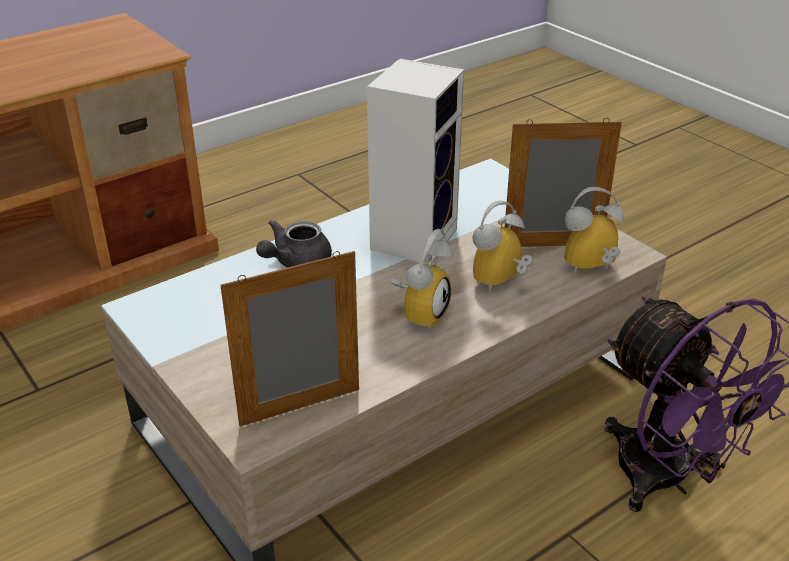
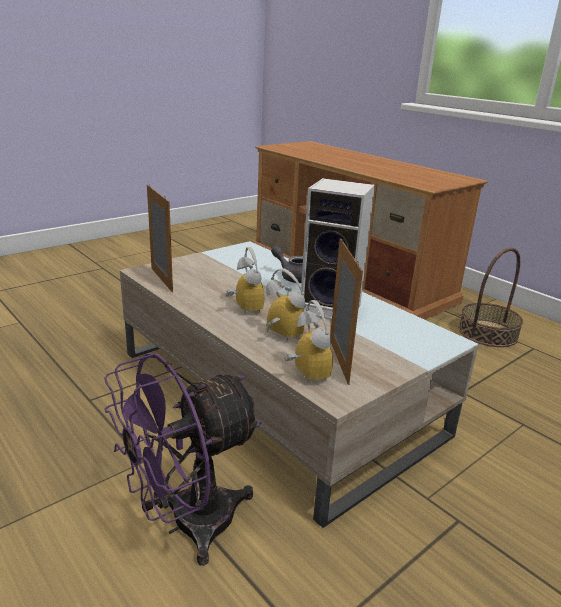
camera: 85 degrees right, 10 degrees down
alarm clock [390,229,454,330] -> alarm clock turned 135 degrees counterclockwise [225,247,264,314]
none -> basket [458,248,523,347]

